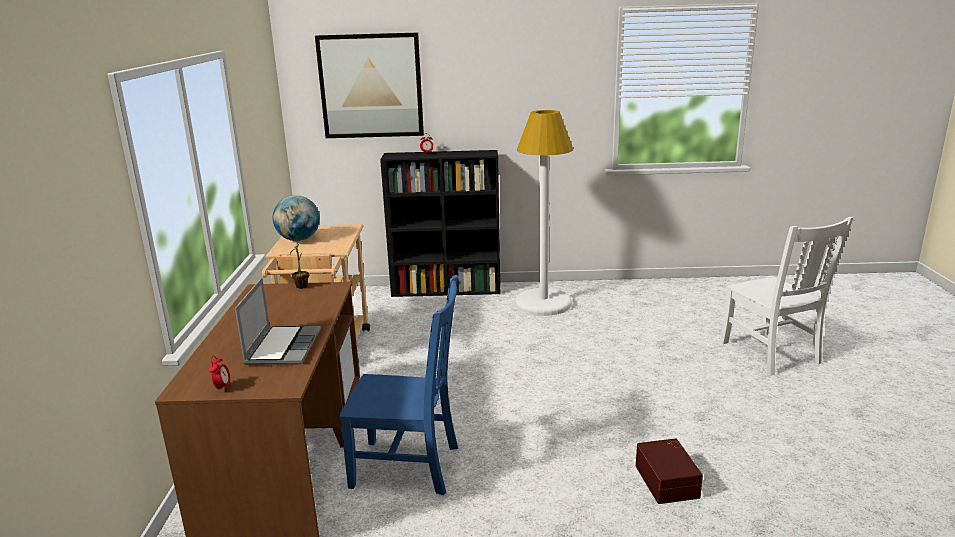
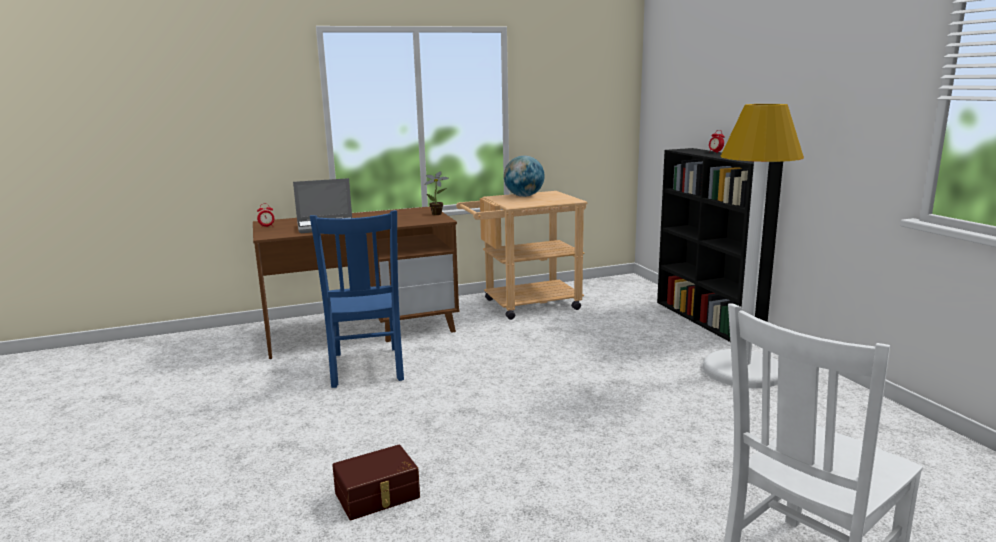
camera: 70 degrees right, 5 degrees down
picture [315,33,424,138] -> none

